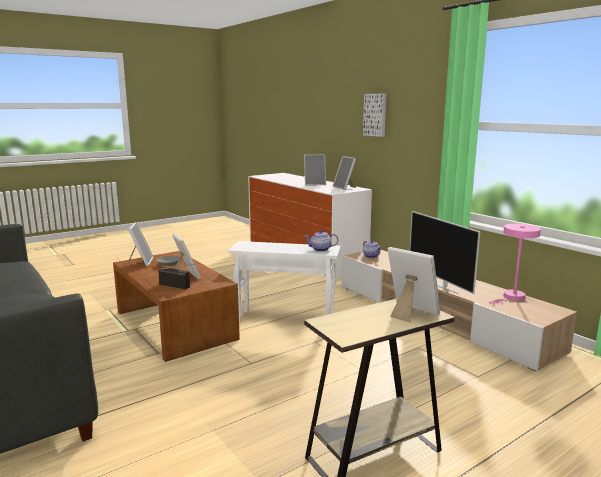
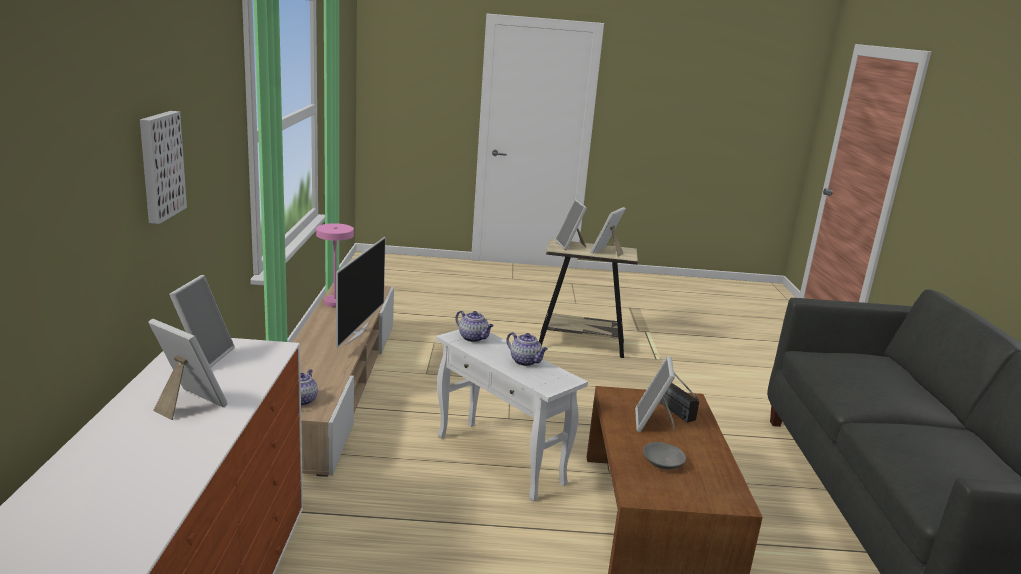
camera: 145 degrees left, 5 degrees up
picture frame [127,222,154,266] -> picture frame moved to [590,207,626,257]
none -> teapot [506,332,548,366]

